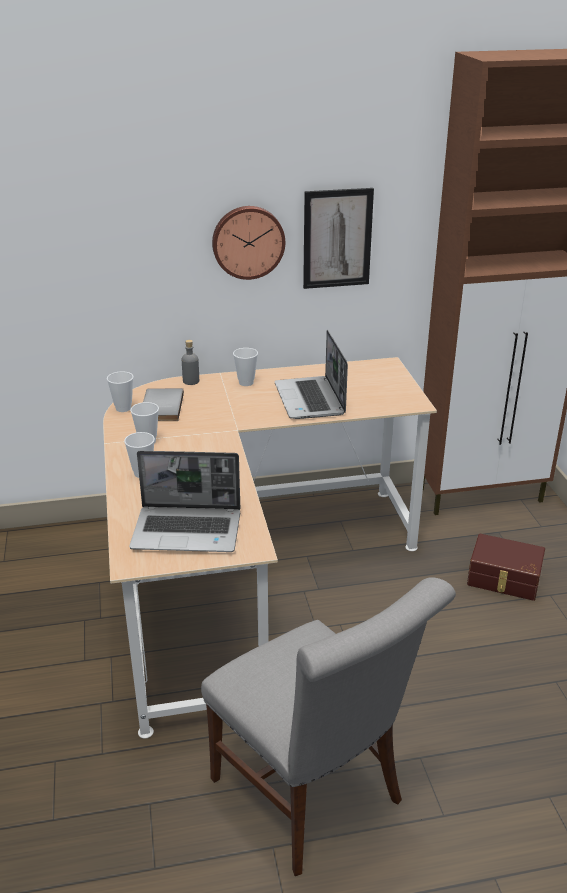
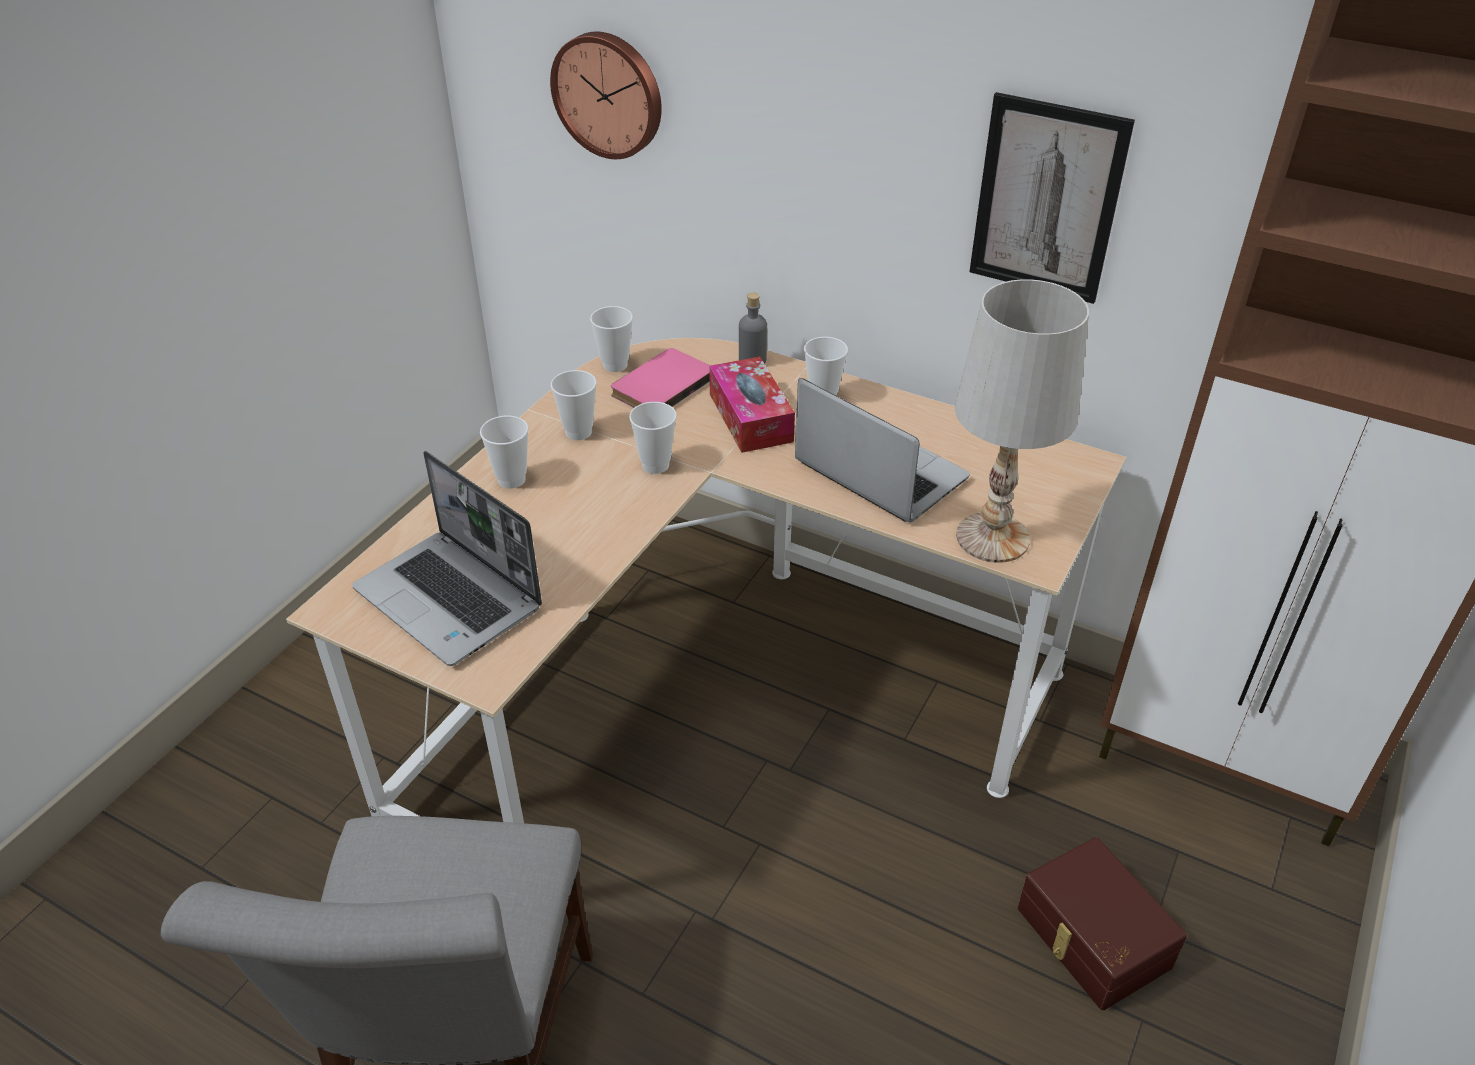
camera: 40 degrees right, 10 degrees up
grey book [143,388,184,421] -> pink book [611,348,710,408]
wall clock [212,206,285,280] -> wall clock moved to [550,32,662,159]
laptop [274,330,348,419] -> laptop turned 105 degrees clockwise [795,378,970,522]
none -> cup [629,402,677,474]
none -> tissue box [709,357,795,453]
none -> white table lamp [954,279,1089,563]

